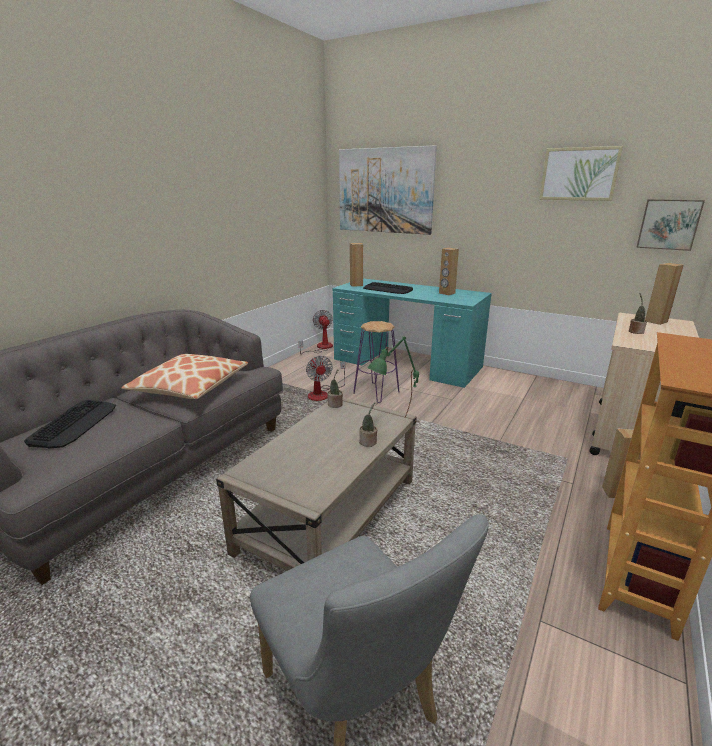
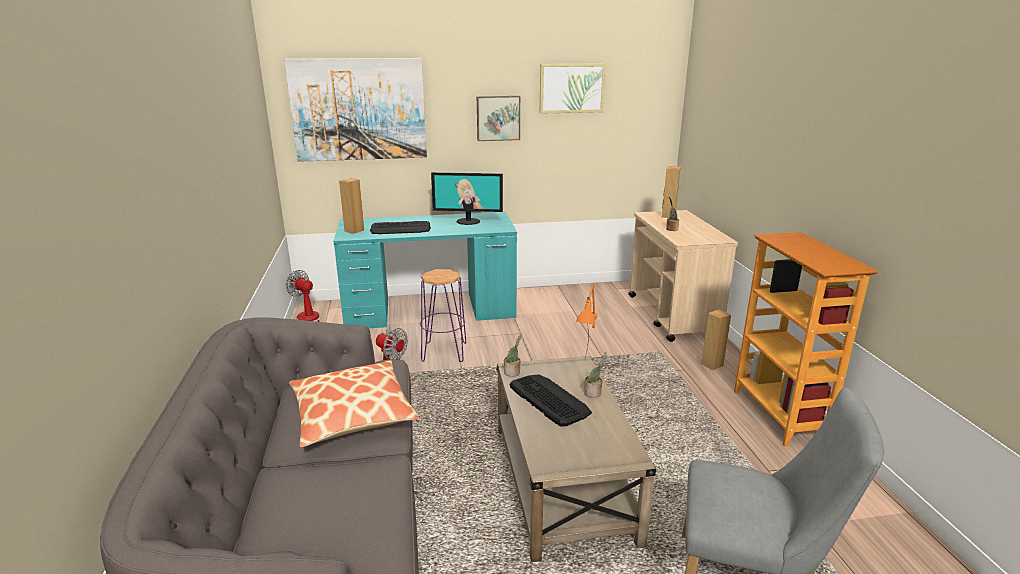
camera: 40 degrees left, 0 degrees up
keyboard [24,400,116,448] -> keyboard moved to [509,374,592,427]
green table lamp [368,336,419,417] -> orange table lamp [576,283,597,358]
brown speaker [439,248,459,295] -> monitor [431,172,503,225]
picture [636,199,705,251] -> picture moved to [477,96,520,141]

